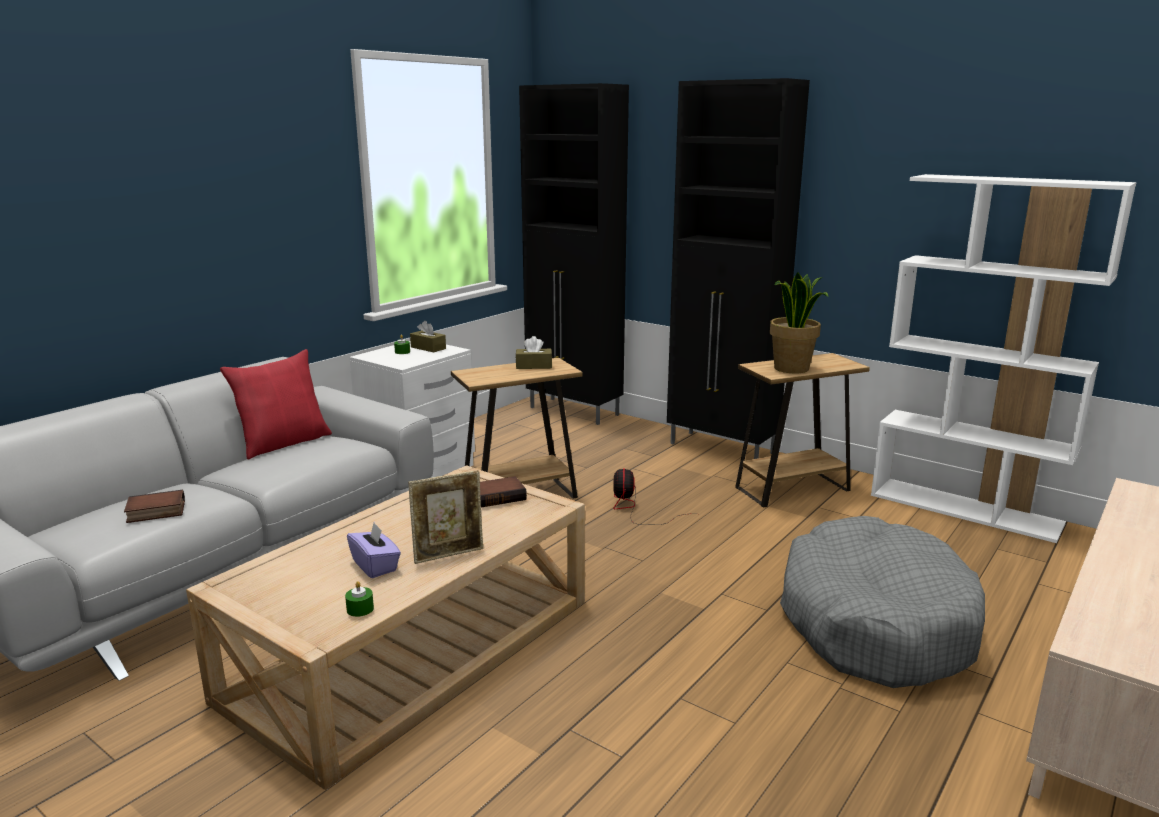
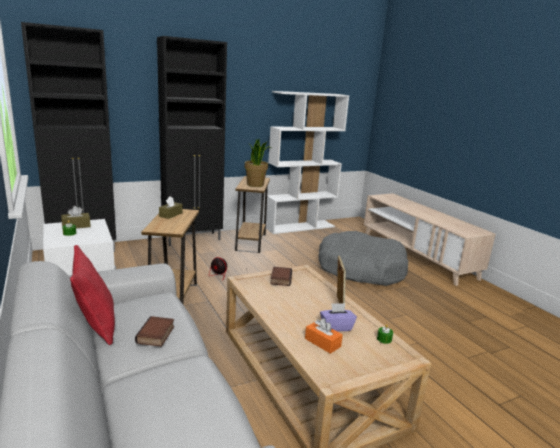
camera: 65 degrees left, 0 degrees up
book [124,490,185,523] -> book moved to [135,316,174,347]
none -> orange tissue box [305,318,343,354]

